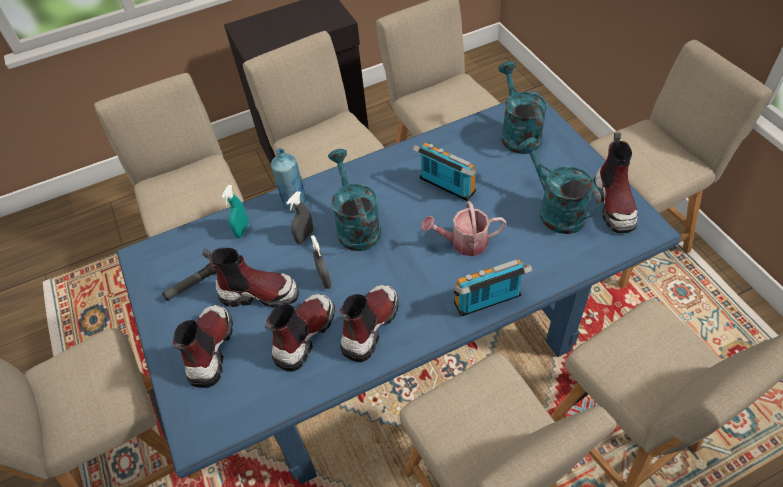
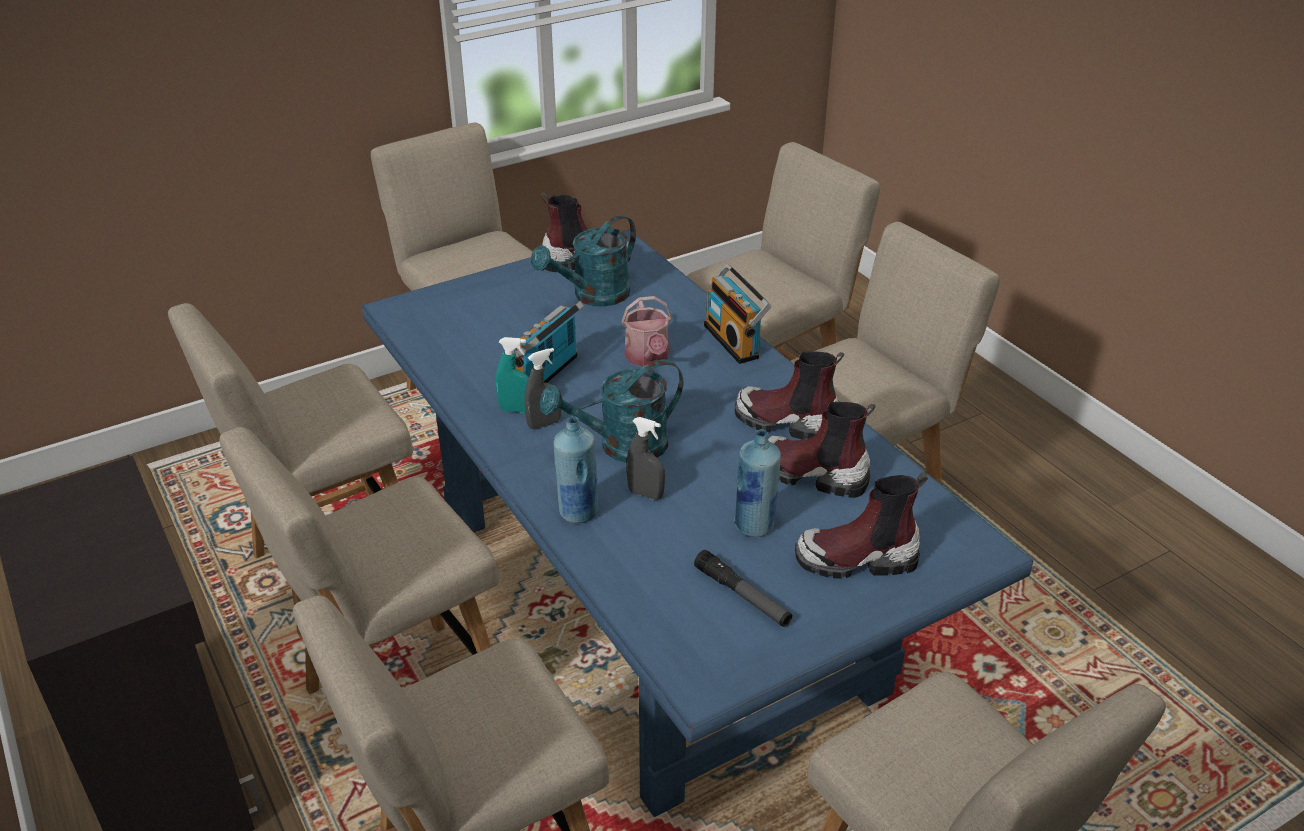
camera: 100 degrees left, 15 degrees down
boot [202,248,299,308] -> blue bottle [734,429,781,537]
turquoise spray bottle [221,185,249,238] -> turquoise spray bottle moved to [496,337,529,413]
grey spray bottle [311,235,332,289] -> grey spray bottle moved to [524,348,561,429]
turquoise watering can [498,61,547,154] -> none

